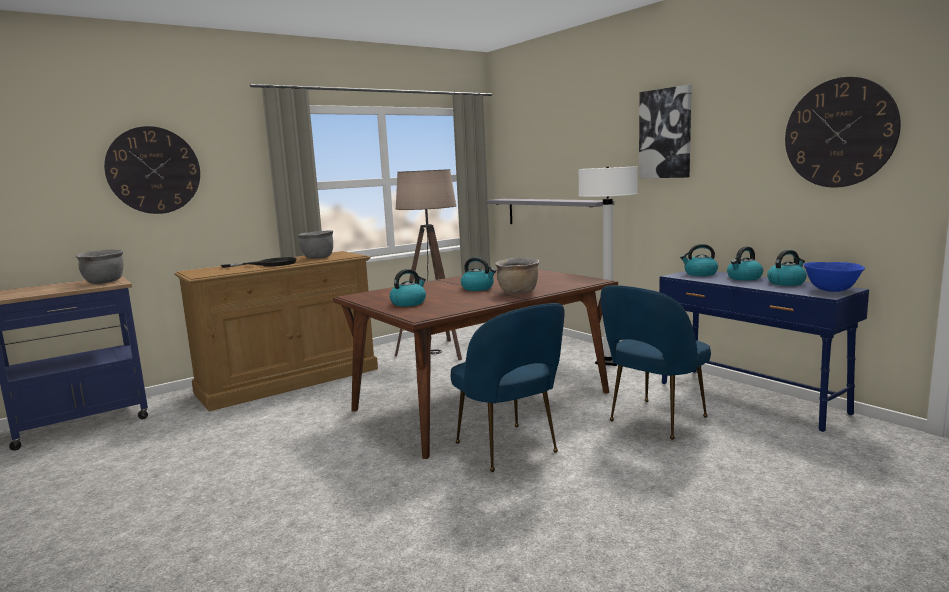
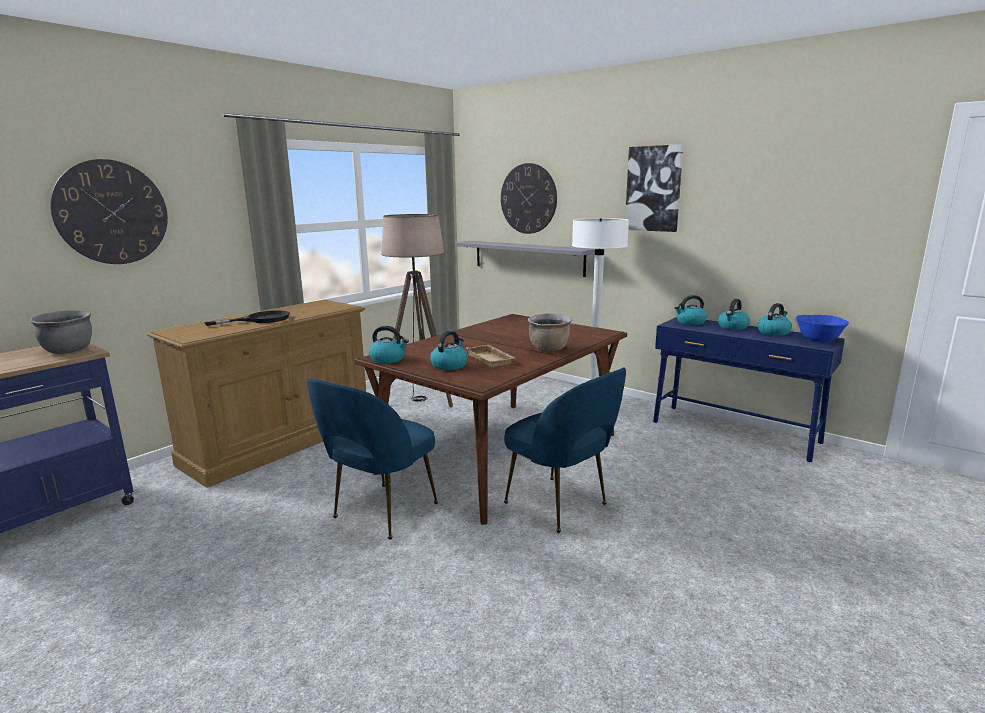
camera: 15 degrees left, 5 degrees up
grey cooking pot [297,230,333,259] -> none
kettle [461,257,496,291] -> kettle moved to [369,326,409,363]
blue chair [601,285,711,440] -> blue chair moved to [307,379,438,540]
wall clock [785,77,901,188] -> wall clock moved to [501,163,557,234]
none -> beige tray [466,344,514,367]

